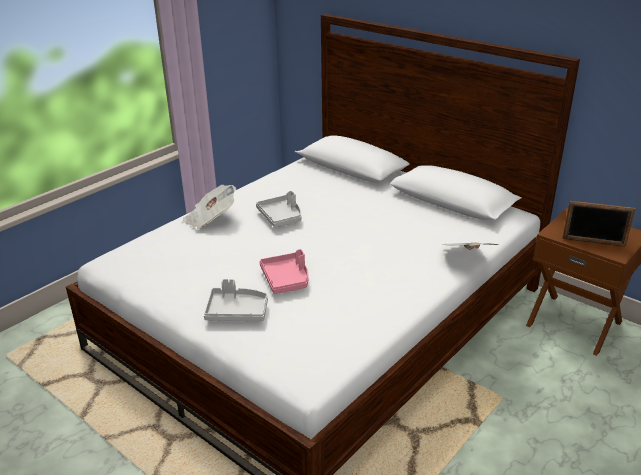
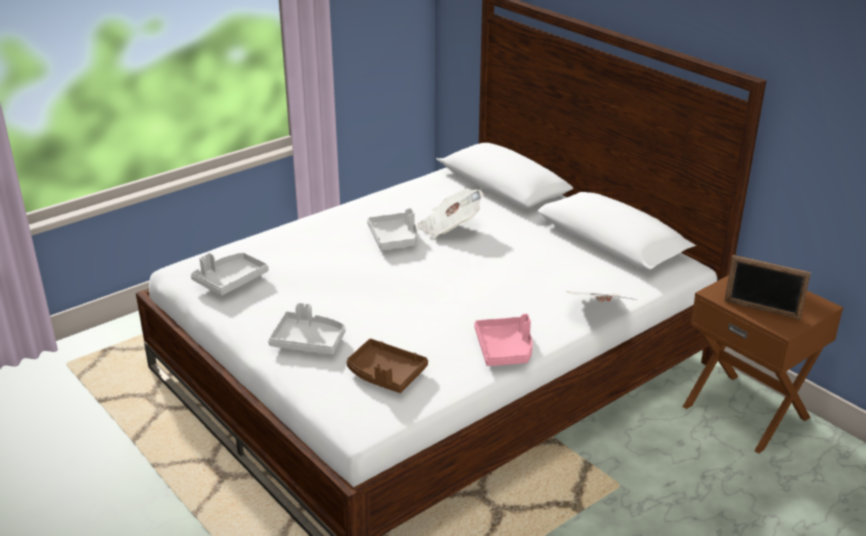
camera: 10 degrees right, 0 degrees up
newspaper [183,185,237,229] -> newspaper moved to [417,188,484,238]
pink tray [259,249,308,294] -> pink tray moved to [474,314,533,366]
none -> grey tray [191,252,269,295]
none -> brown tray [347,339,428,393]

